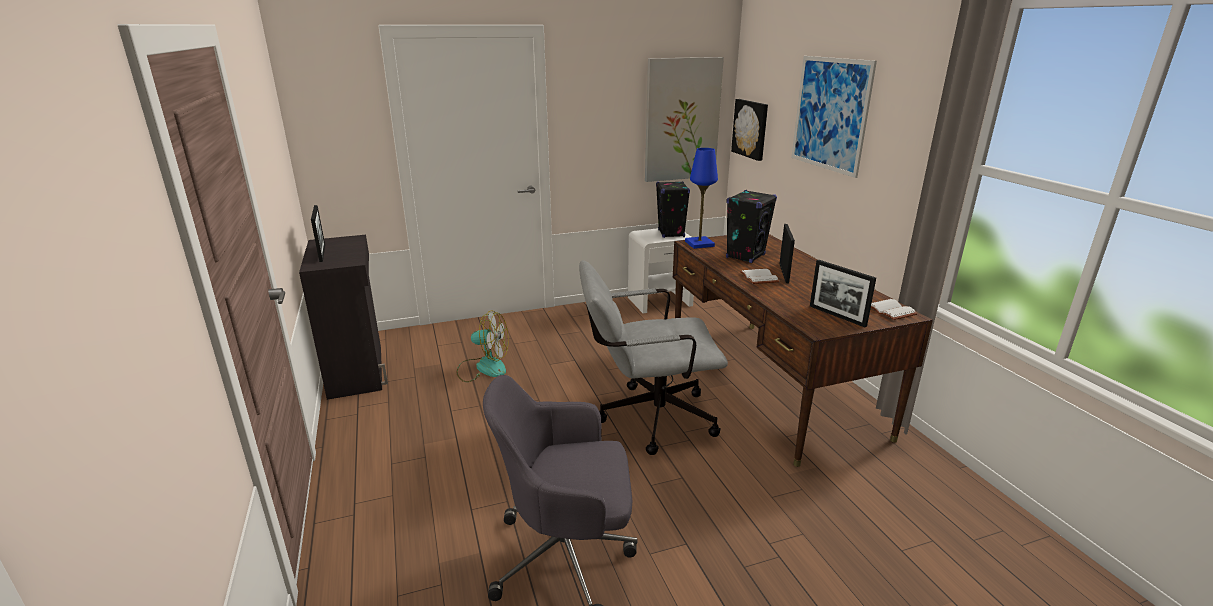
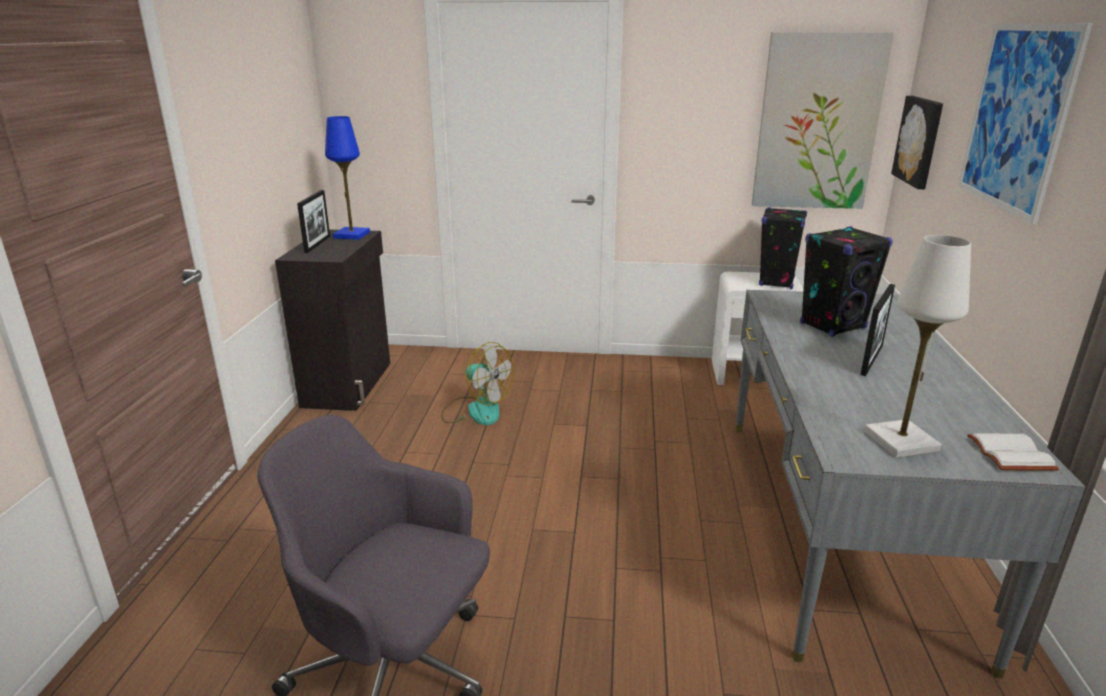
camera: 25 degrees right, 0 degrees up
grey office chair [579,260,728,455] -> none
brown desk [673,234,933,467] -> grey desk [735,290,1085,678]
blue table lamp [685,148,718,249] -> blue table lamp moved to [325,116,370,240]
white book [740,269,780,284] -> none
picture frame [810,260,876,327] -> white table lamp [864,235,971,458]

